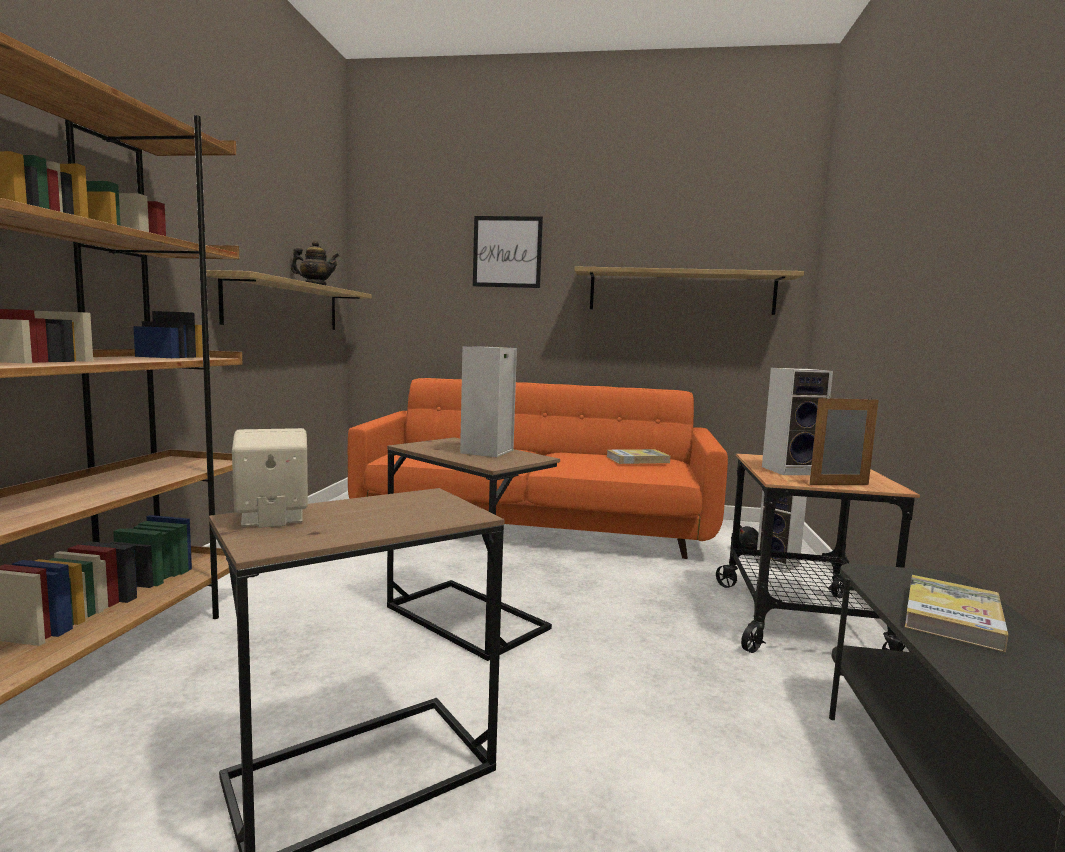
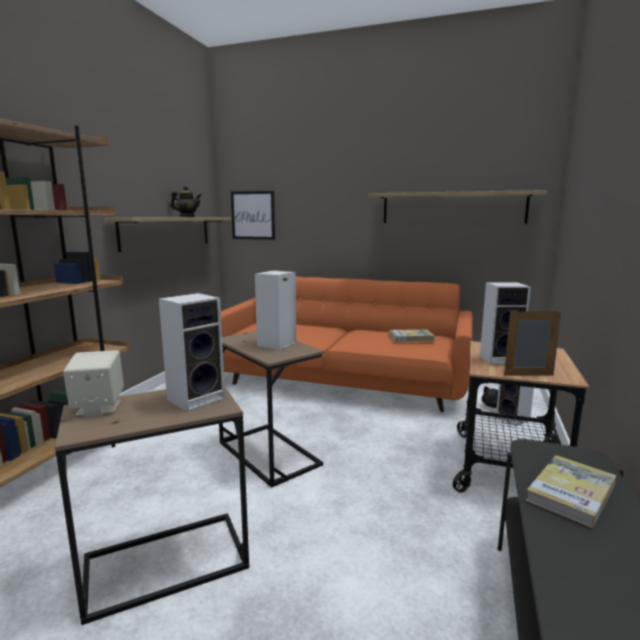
camera: 10 degrees right, 5 degrees up
picture [473,216,543,288] -> picture moved to [231,191,275,240]
none -> speaker [159,293,225,412]

